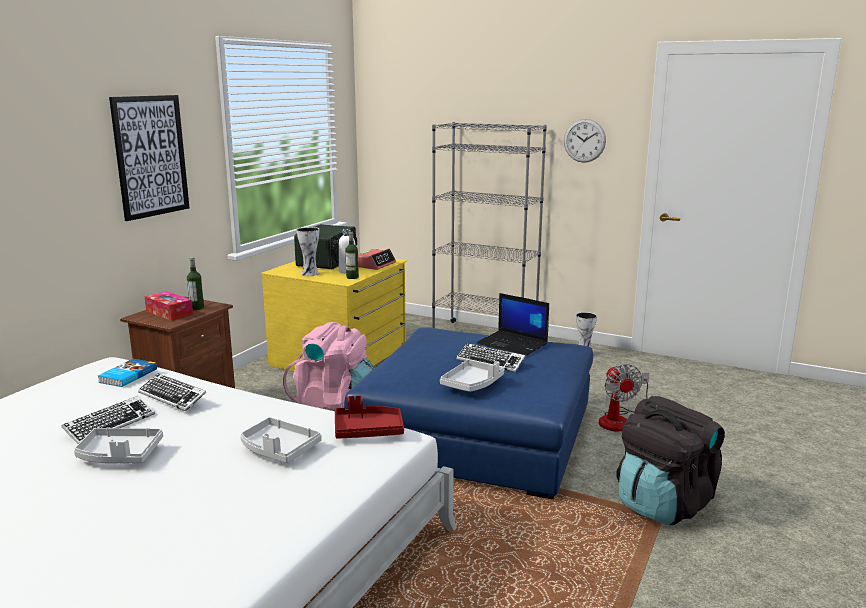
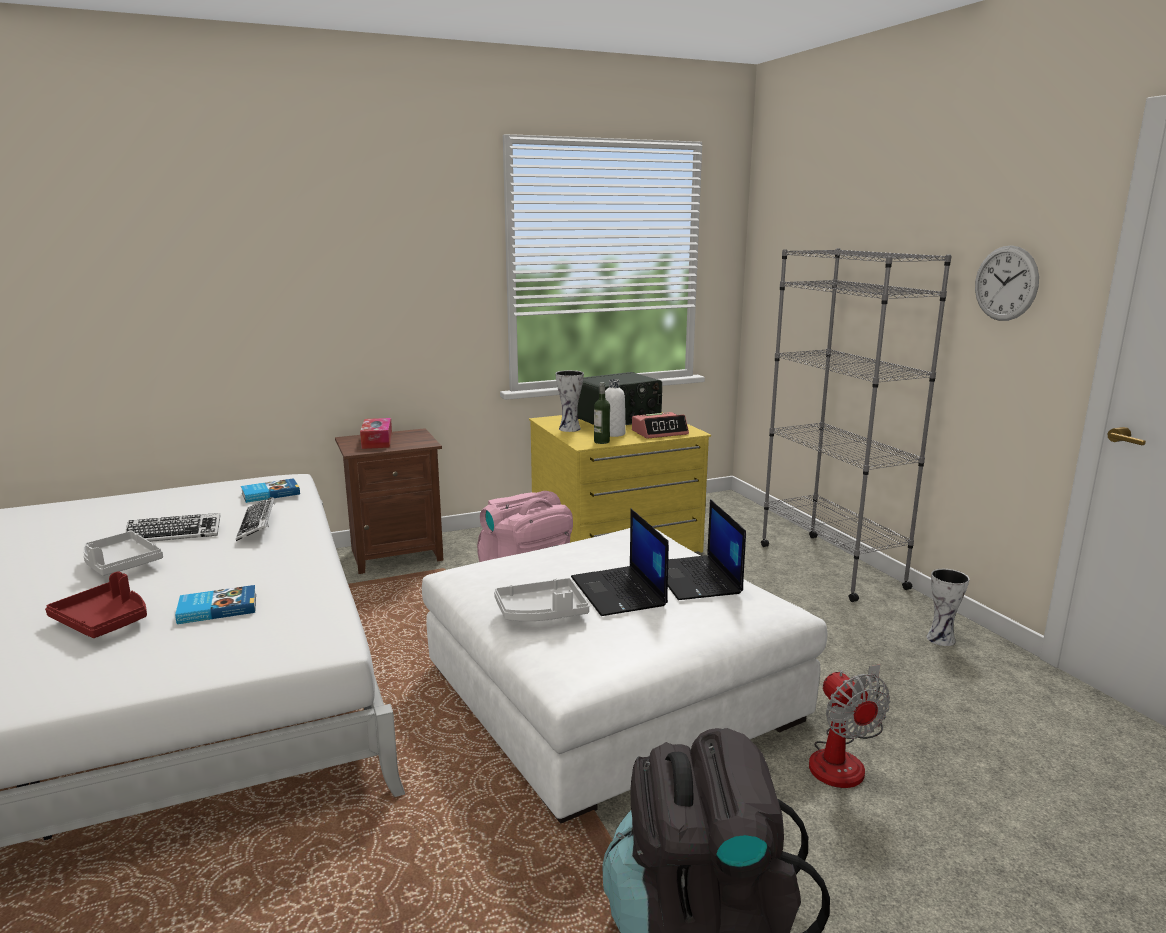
camera: 40 degrees right, 0 degrees up
picture [109,95,189,221] -> none
bottle [187,257,204,310] -> none
grey tray [240,417,322,463] -> book [175,585,256,624]
red tray [335,395,404,439] -> red tray moved to [45,571,147,638]
blue ottoman [344,327,593,500] -> white ottoman [422,528,828,824]
keyboard [456,343,525,372] -> laptop [571,509,669,616]
fan [599,364,649,431] -> fan turned 45 degrees counterclockwise [809,664,890,788]

